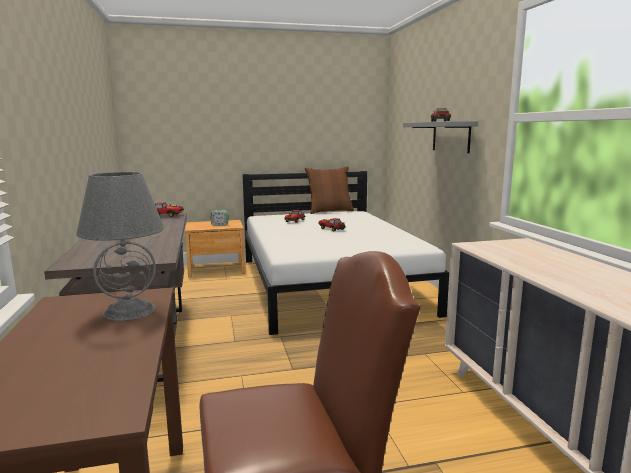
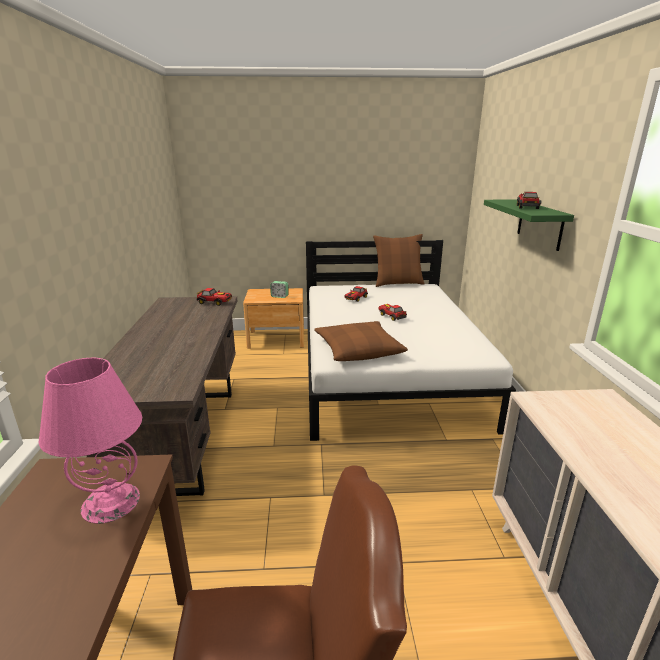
camera: 10 degrees right, 10 degrees up
grey table lamp [76,172,164,321] -> pink table lamp [38,358,142,524]
grey shelf [403,121,478,153] -> green shelf [484,199,574,251]
none -> brown pillow [314,321,408,361]

